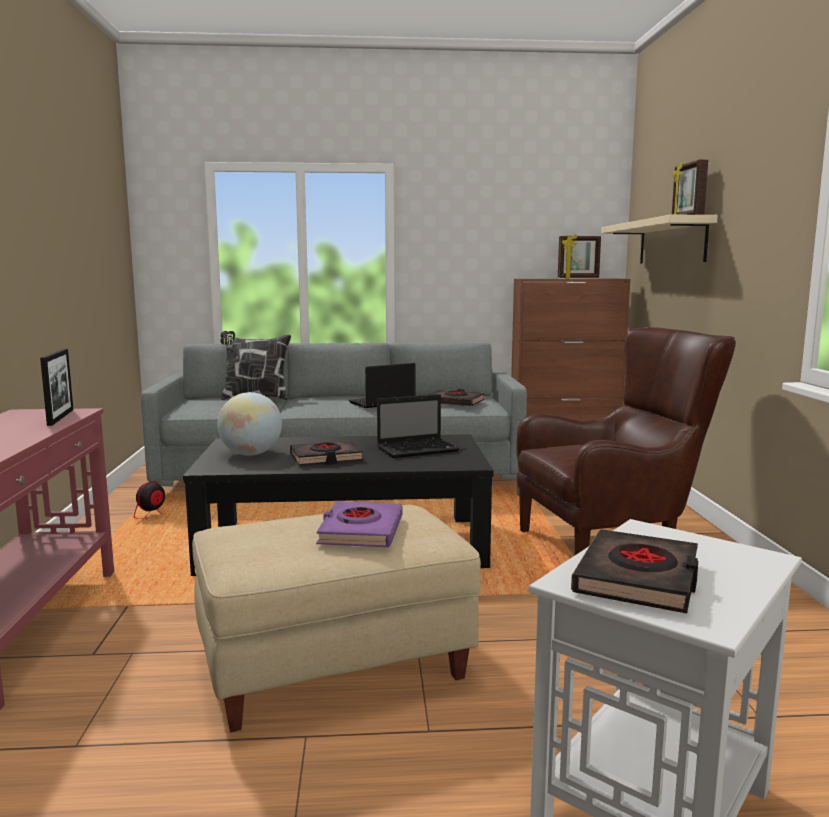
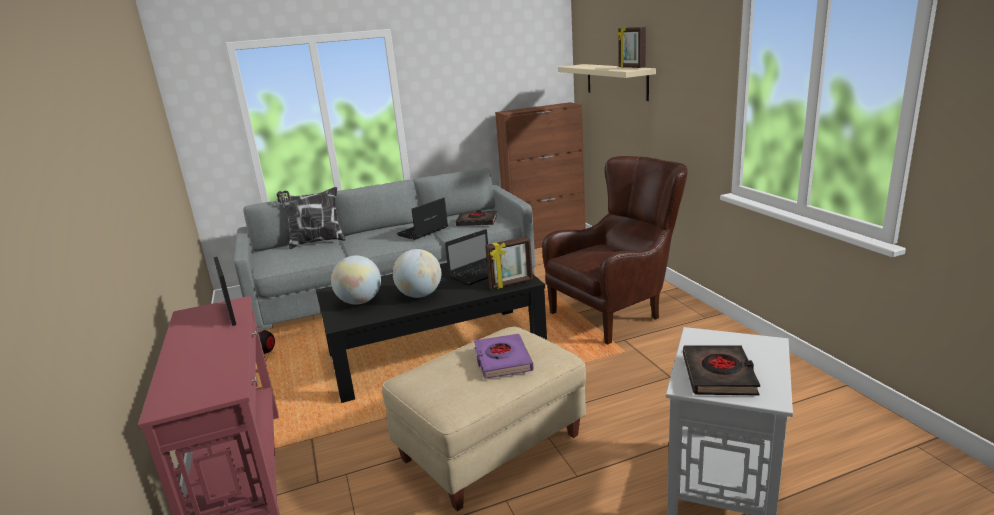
camera: 15 degrees left, 10 degrees up
black book [290,440,363,466] -> globe [393,249,441,298]
picture frame [558,234,601,278] -> picture frame moved to [485,236,533,289]

